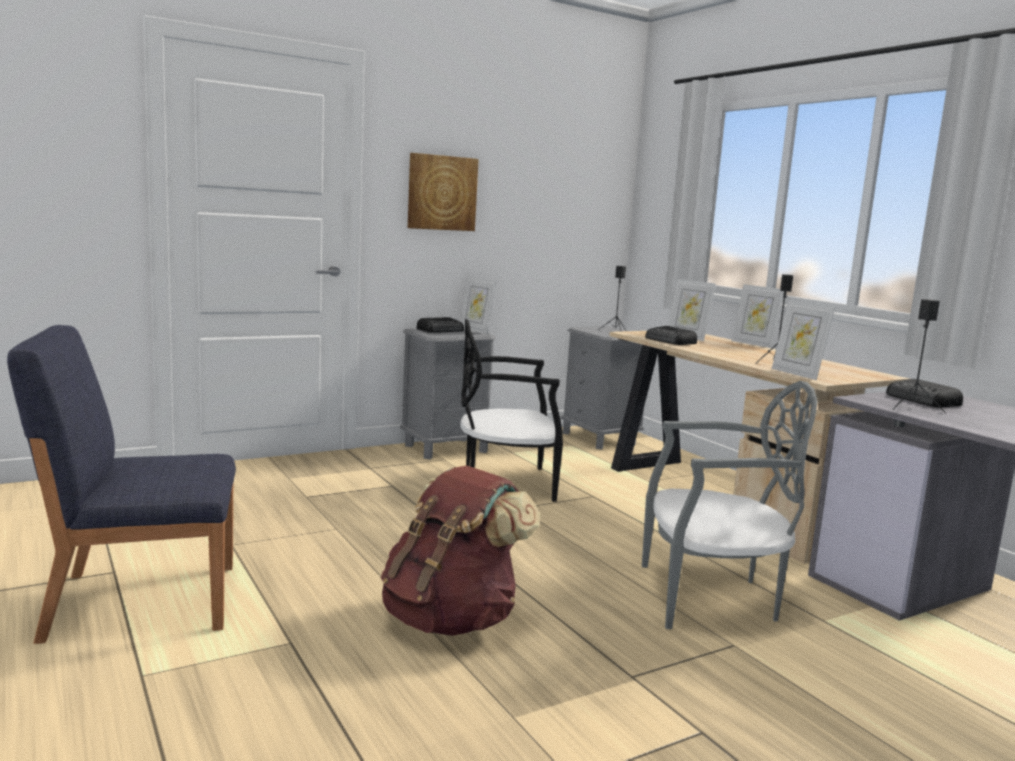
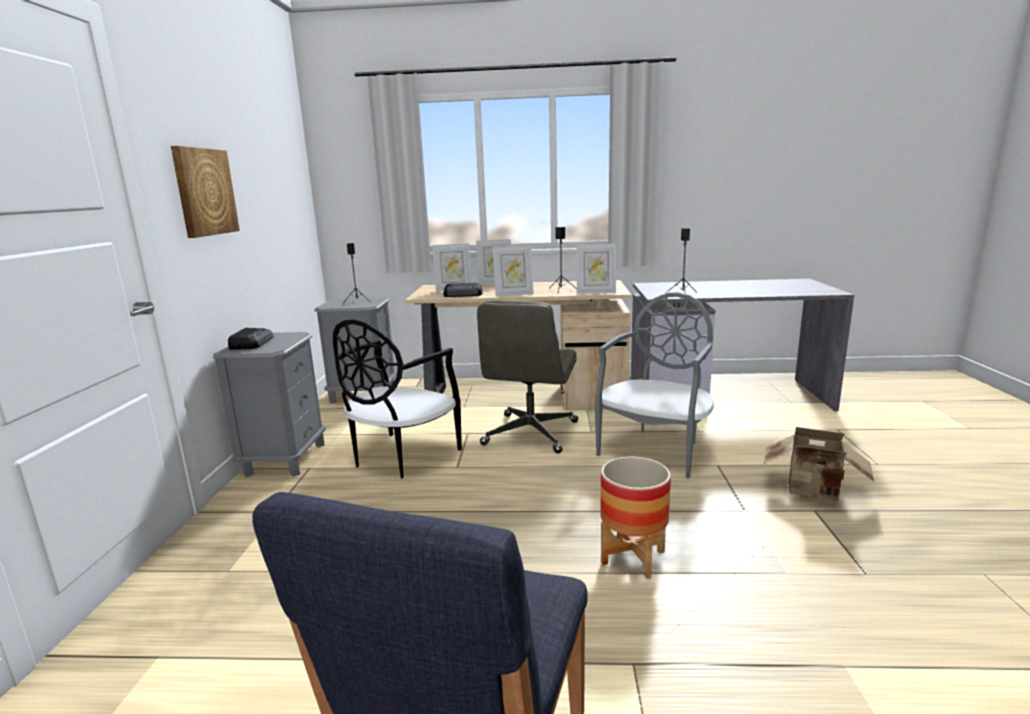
camera: 55 degrees left, 5 degrees up
brown backpack [381,465,540,636] -> planter [601,457,671,579]
picture frame [460,277,496,334] -> picture frame moved to [492,245,534,297]
radio [886,379,963,407] -> none
none -> grey office chair [477,301,578,453]
none -> cardboard box [764,427,874,502]

